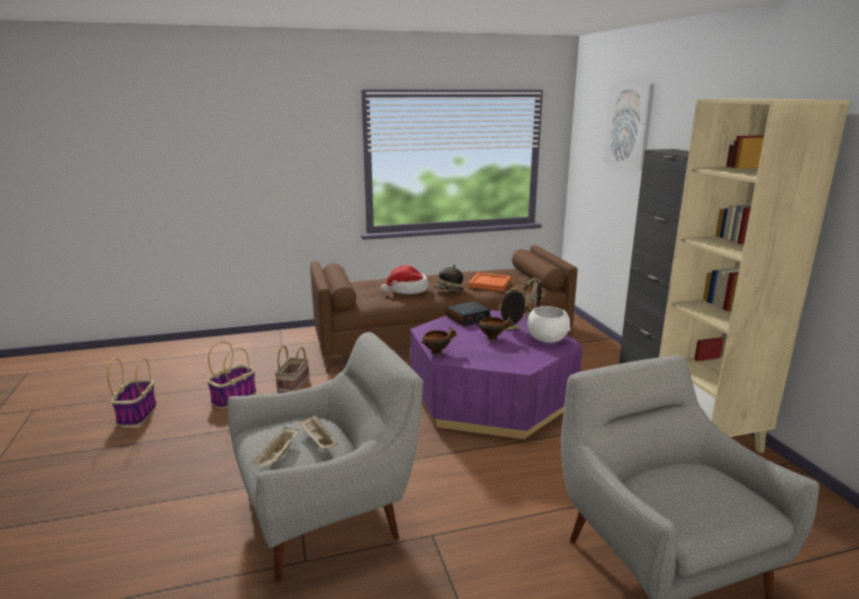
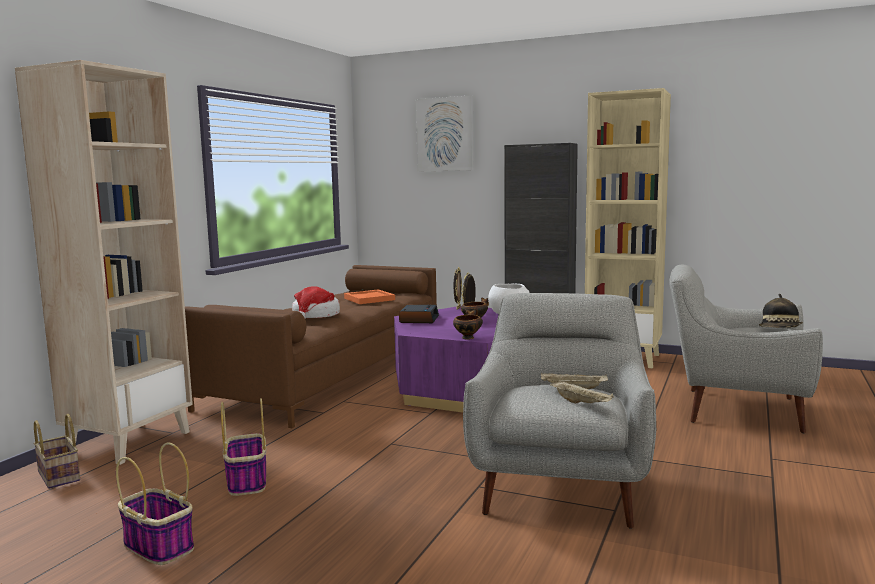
camera: 50 degrees left, 10 degrees down
basket [275,346,309,393] -> basket moved to [34,414,80,489]
hat [434,265,463,291] -> hat moved to [759,294,803,327]
none -> beige bookcase [15,60,193,465]

